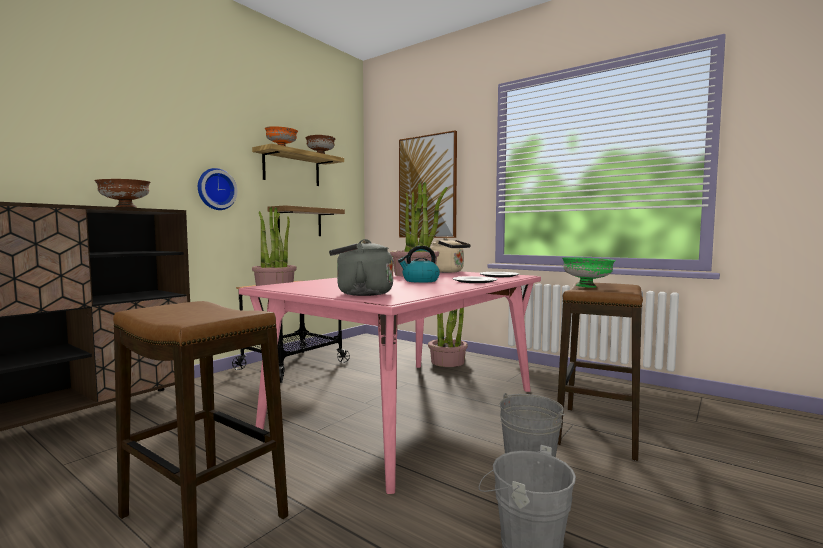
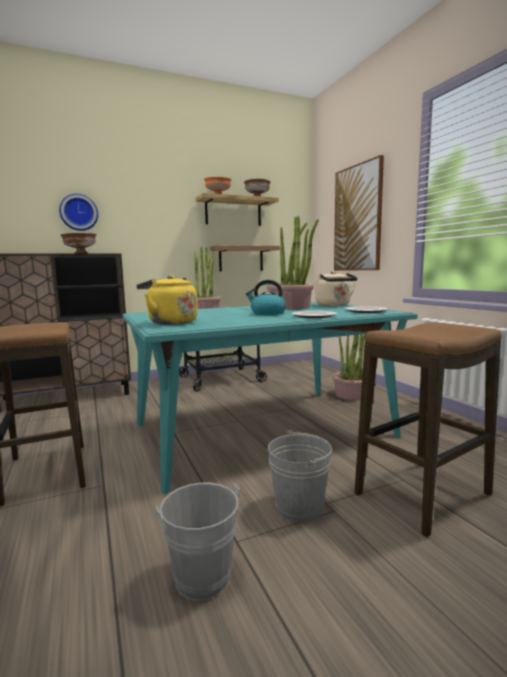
camera: 30 degrees right, 5 degrees up
wall clock [198,168,237,210] -> wall clock moved to [59,194,98,231]
pink dining table [239,271,541,494] -> turquoise dining table [123,302,417,494]
grey kettle [329,239,393,296] -> yellow kettle [136,275,198,325]
green bowl [562,257,616,288] -> none

